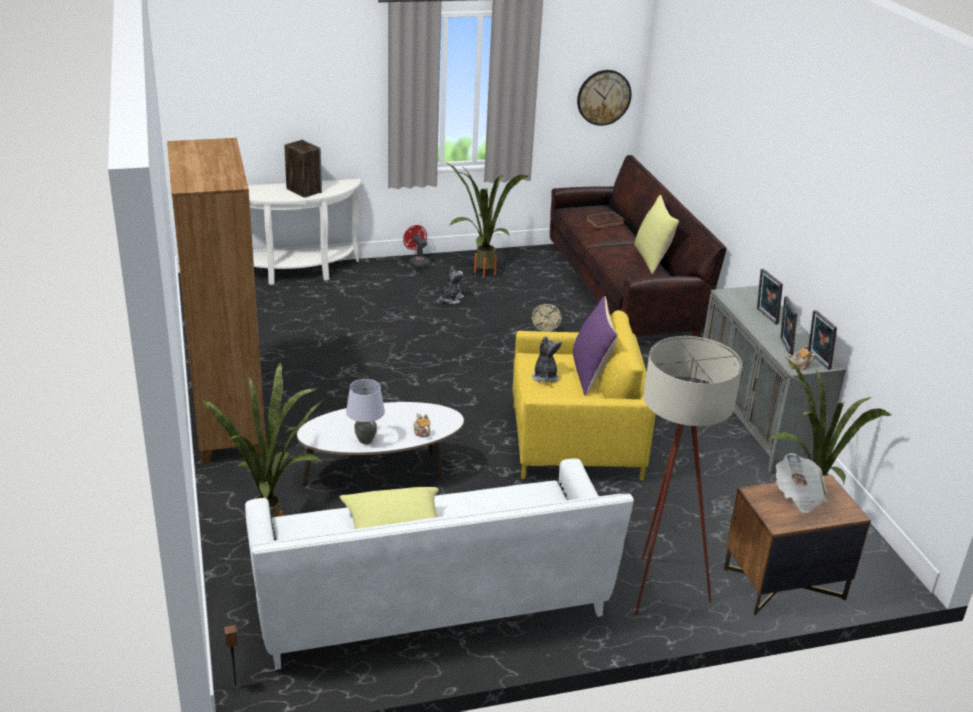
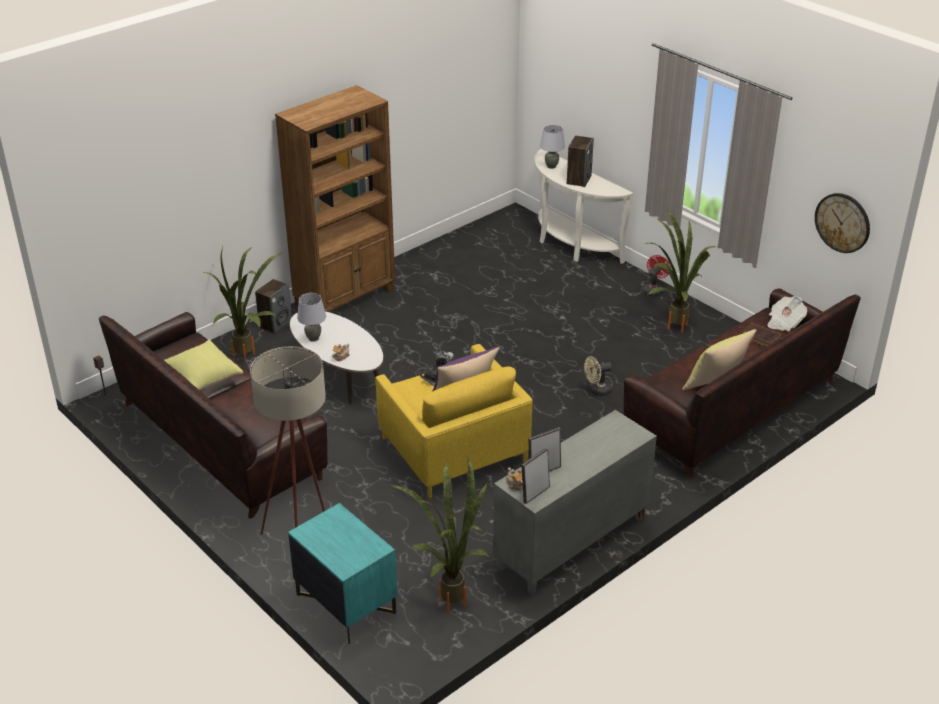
camera: 65 degrees right, 5 degrees up
white sofa [245,458,634,670] -> brown sofa [99,312,328,519]
plush toy [440,266,464,304] -> none
brown nightstand [724,475,871,616] -> turquoise nightstand [288,503,397,644]
picture frame [757,269,783,325] -> none
newspaper [776,453,827,513] -> newspaper moved to [767,296,807,332]
none -> speaker [255,279,292,334]
none -> grey table lamp [540,125,565,169]

